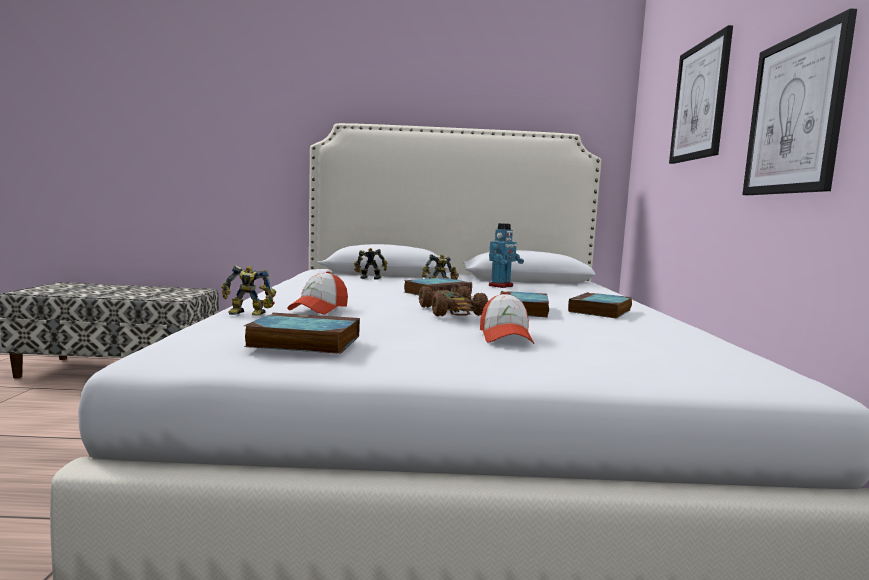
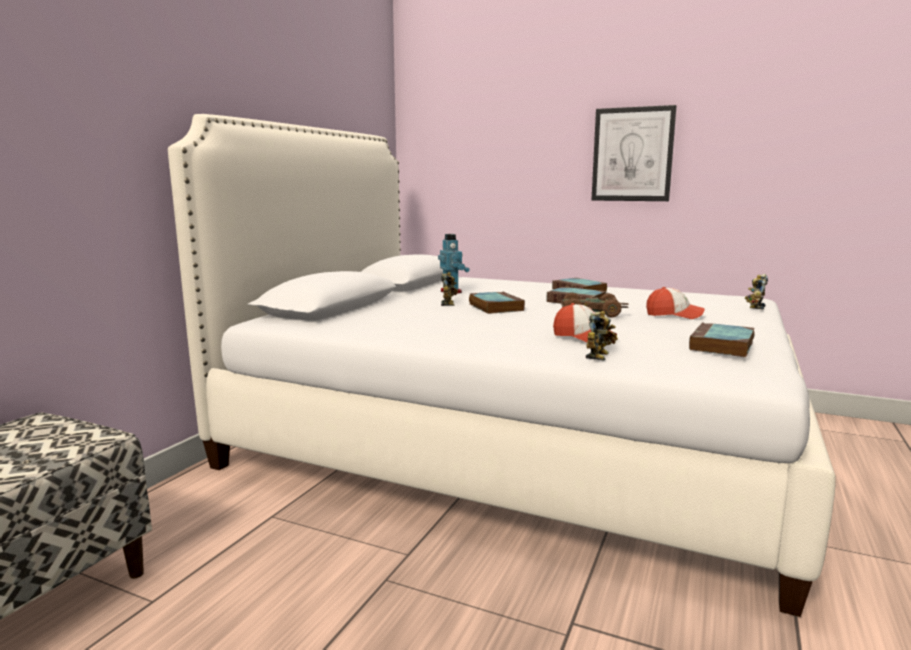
camera: 65 degrees left, 5 degrees up
toy robot [354,248,387,280] -> toy robot moved to [745,274,768,310]
picture [669,25,733,164] -> none

